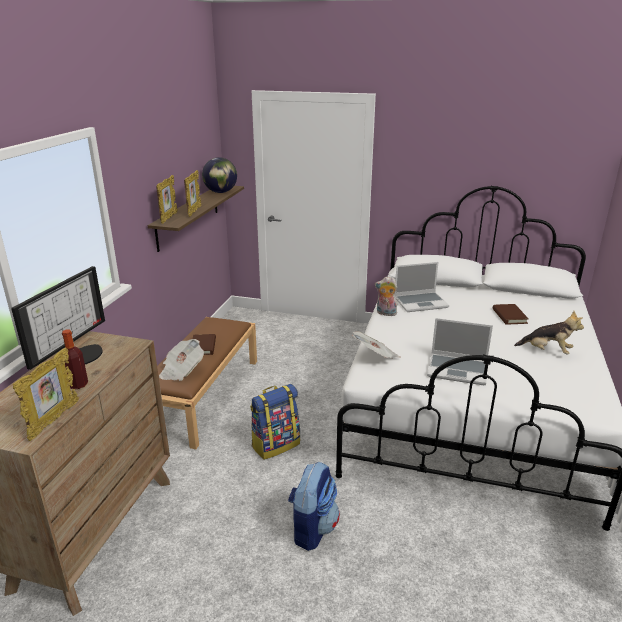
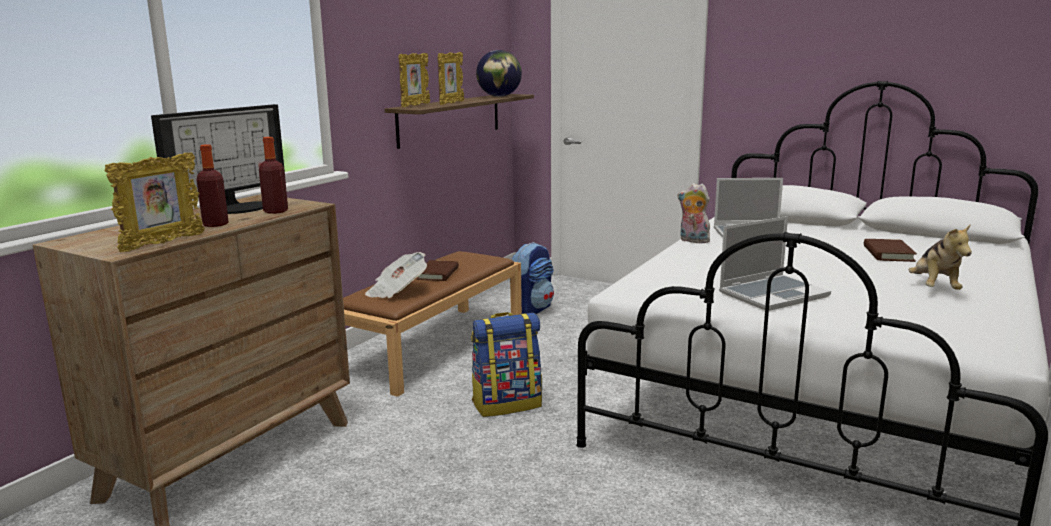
camera: 15 degrees right, 10 degrees down
backpack [288,461,340,551] -> backpack moved to [511,242,554,314]
newspaper [352,332,401,359] -> none
laptop [427,318,493,385] -> laptop turned 60 degrees counterclockwise [719,216,831,311]
plush toy [514,311,584,354] -> plush toy turned 60 degrees clockwise [909,224,972,290]
none -> bottle [259,137,288,214]

